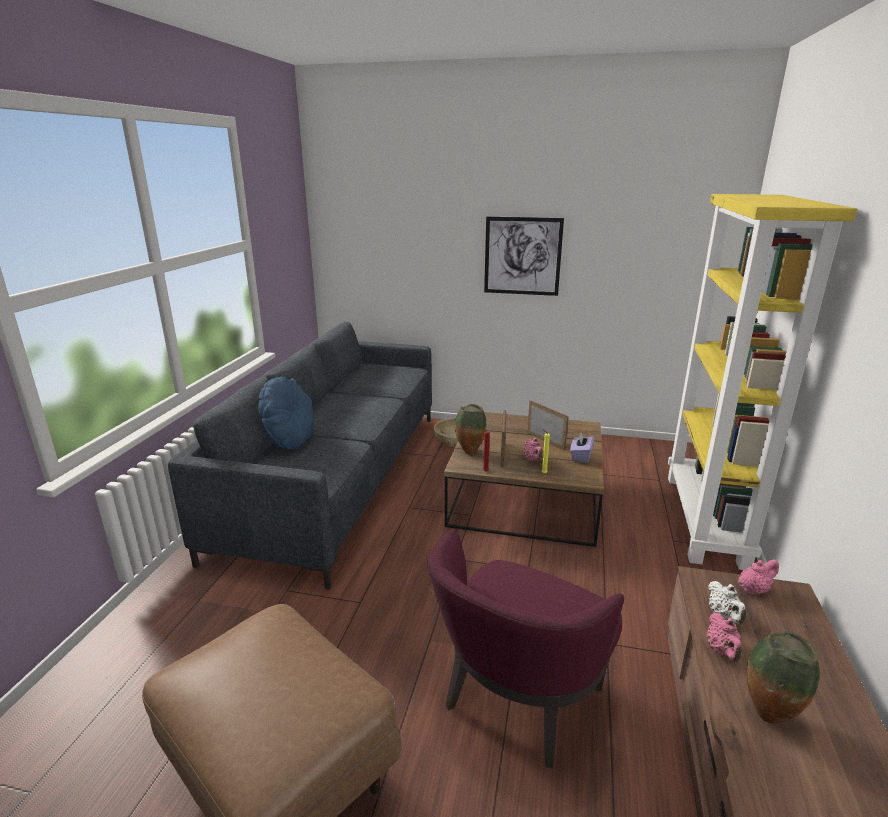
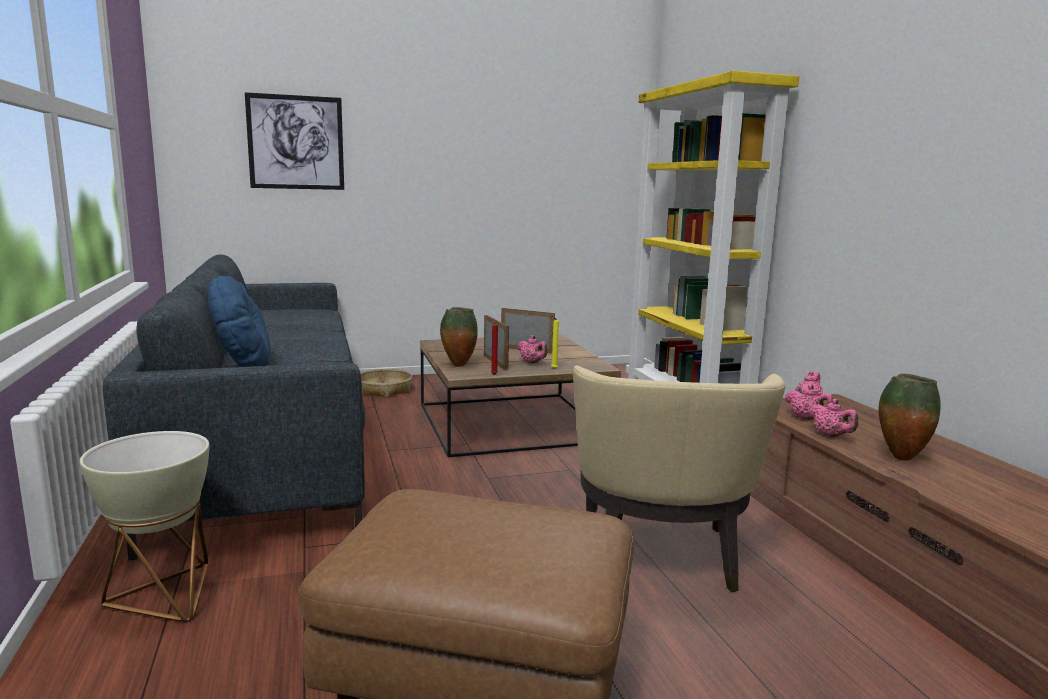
camera: 30 degrees left, 10 degrees down
purple armchair [427,529,624,768] -> beige armchair [573,365,785,593]
picture [484,216,564,296] -> picture moved to [245,92,344,190]
purple tissue box [570,431,594,463] -> none
white teapot [708,581,746,624] -> pink teapot [785,384,834,420]
none -> planter [80,431,210,622]

